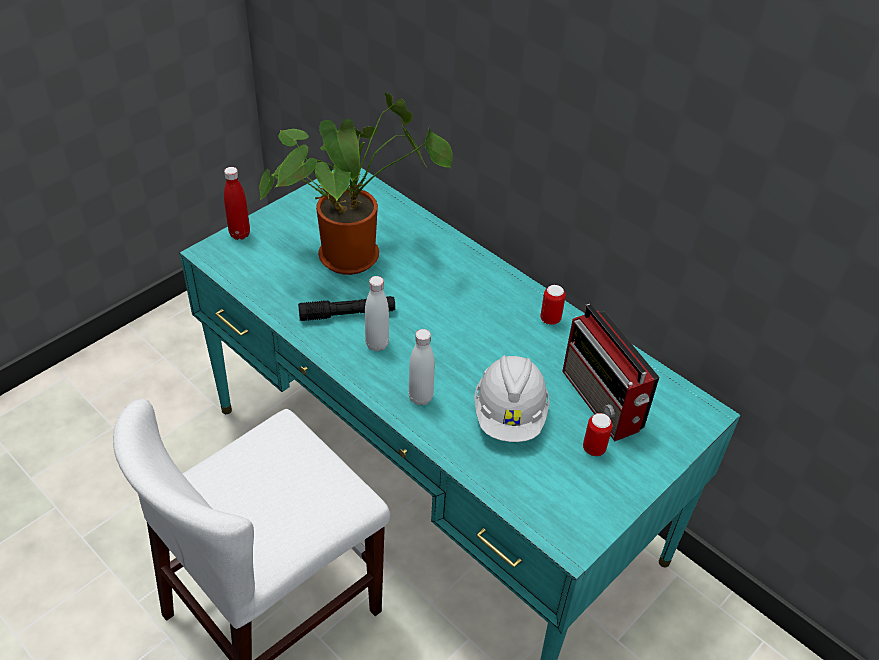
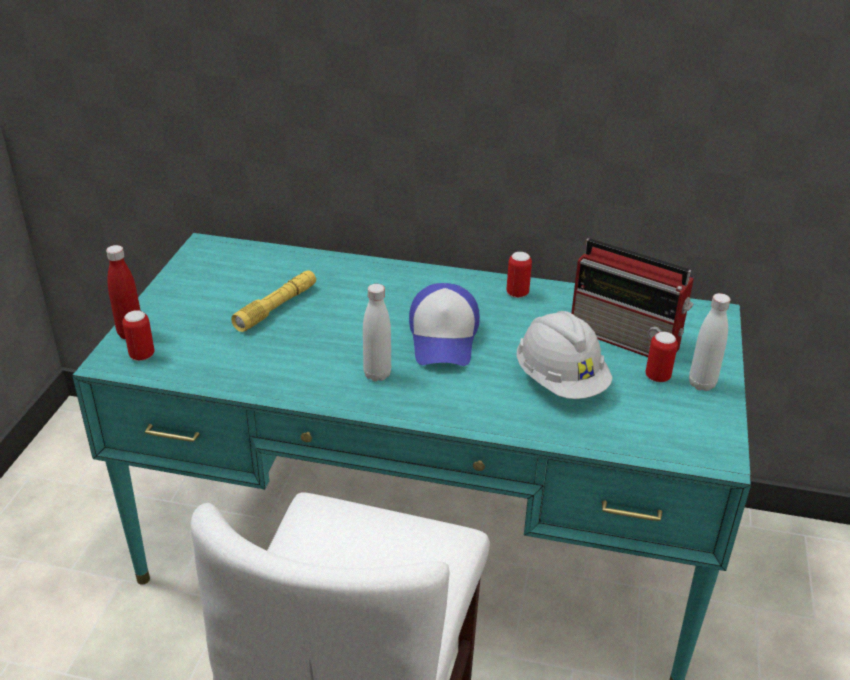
camera: 30 degrees left, 10 degrees down
potted plant [259,92,453,275] -> yellow flashlight [231,270,316,332]
black flashlight [298,296,395,321] -> none
white bottle [409,329,435,405] -> white bottle moved to [689,293,731,391]
none -> can [123,310,155,361]
none -> cap [409,283,480,366]

